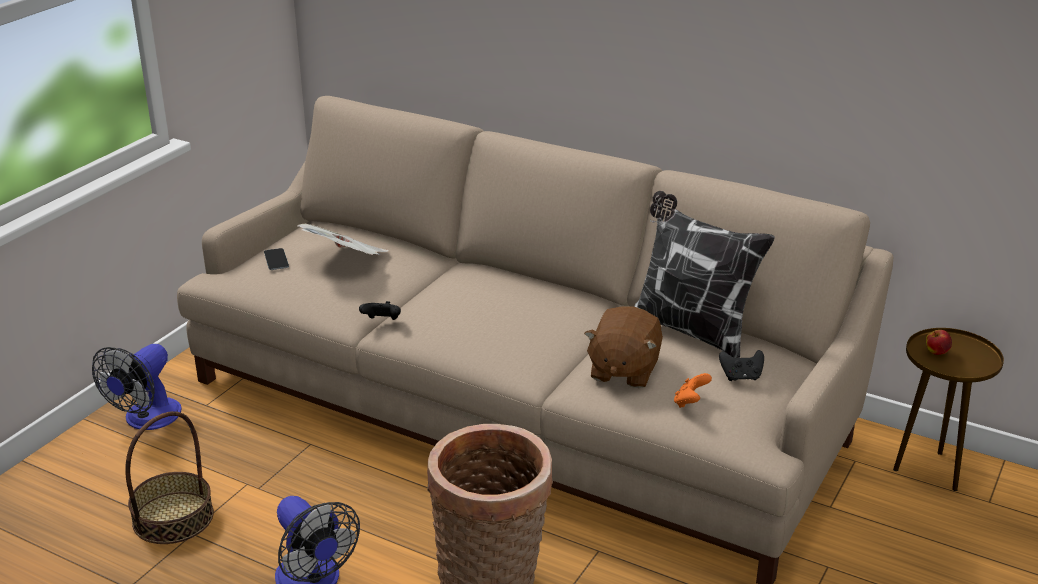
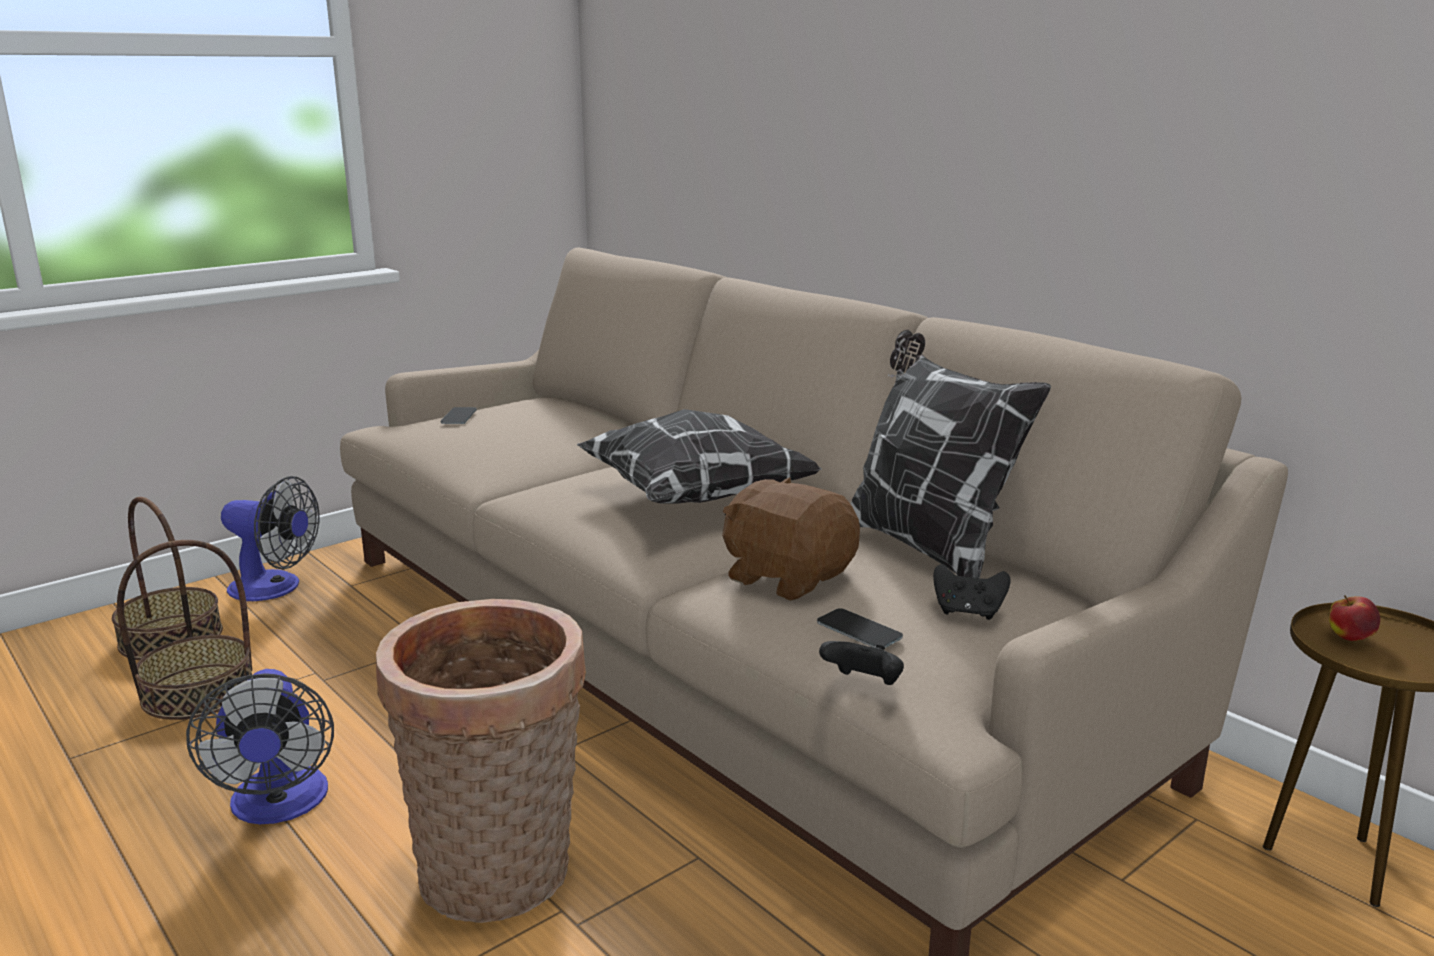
camera: 20 degrees right, 10 degrees down
fan [92,344,182,430] -> fan turned 120 degrees counterclockwise [221,476,320,601]
newspaper [297,224,389,255] -> none
black game controller [359,301,401,320] -> black game controller moved to [819,641,904,685]
brown plush toy [584,306,663,388] -> brown plush toy turned 90 degrees clockwise [722,477,860,601]
orange game controller [674,373,712,408] -> phone [817,608,903,648]
none -> basket [112,497,223,660]
none -> pillow [577,409,822,504]

